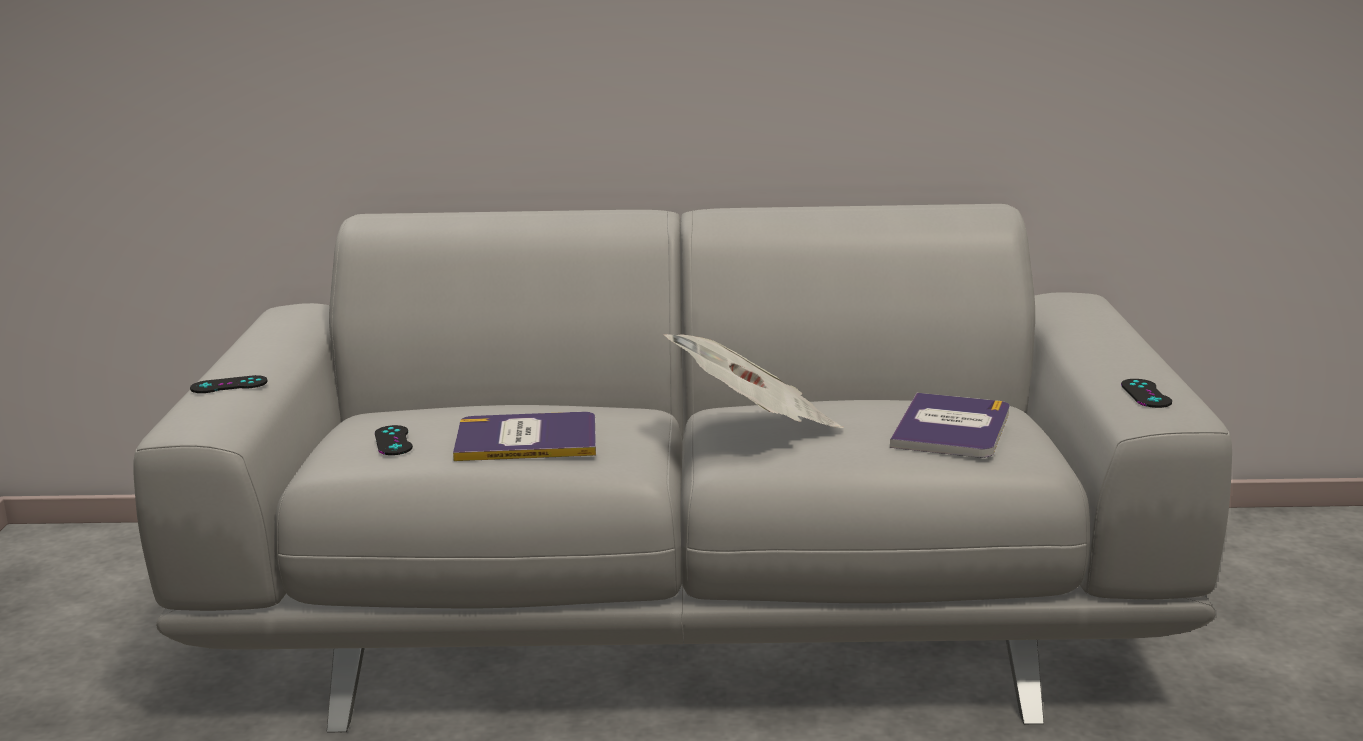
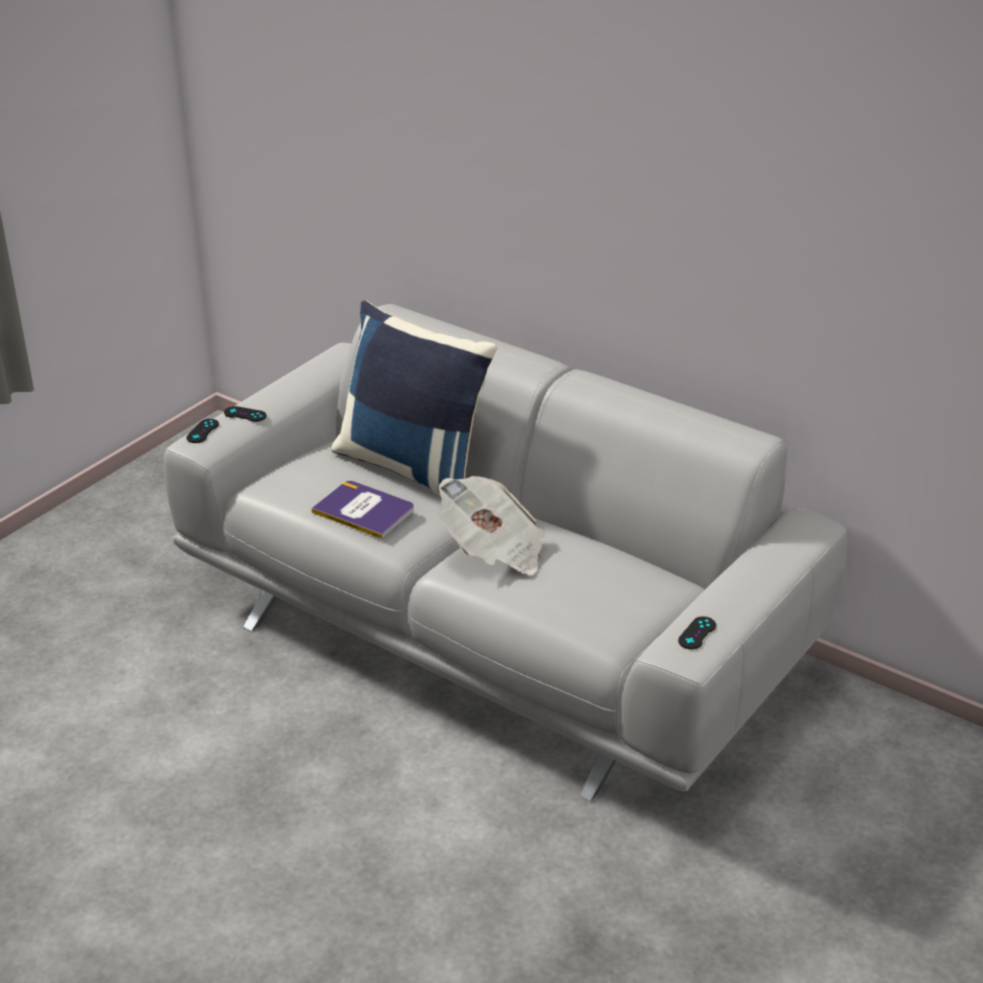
camera: 35 degrees right, 15 degrees up
black game controller [375,425,413,455] -> black game controller moved to [186,419,219,443]
book [890,393,1010,458] -> none
none -> blue pillow [331,301,497,495]

